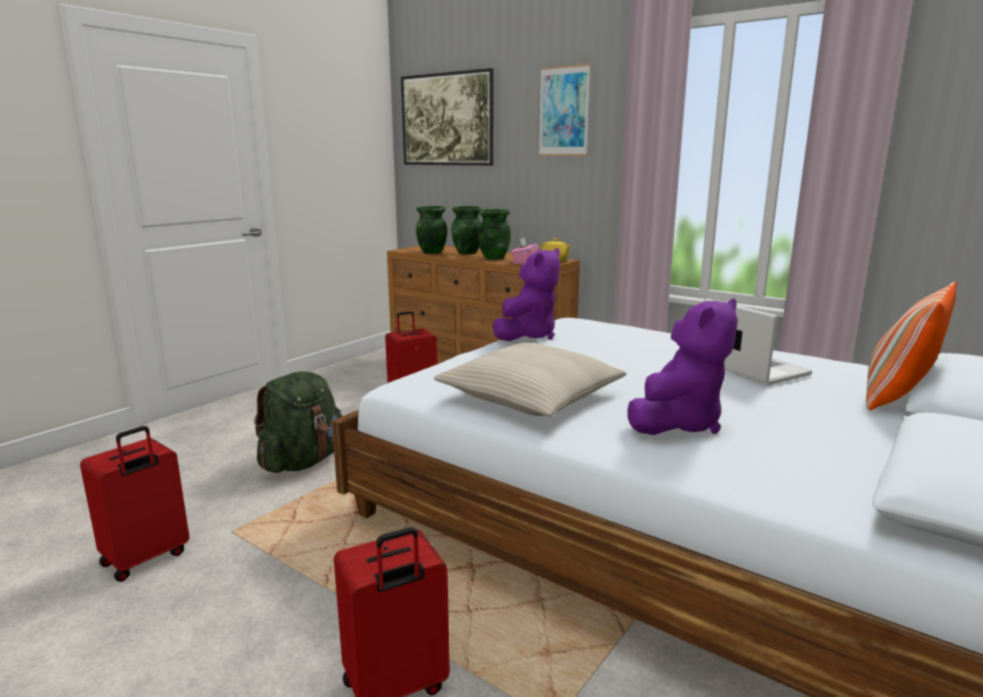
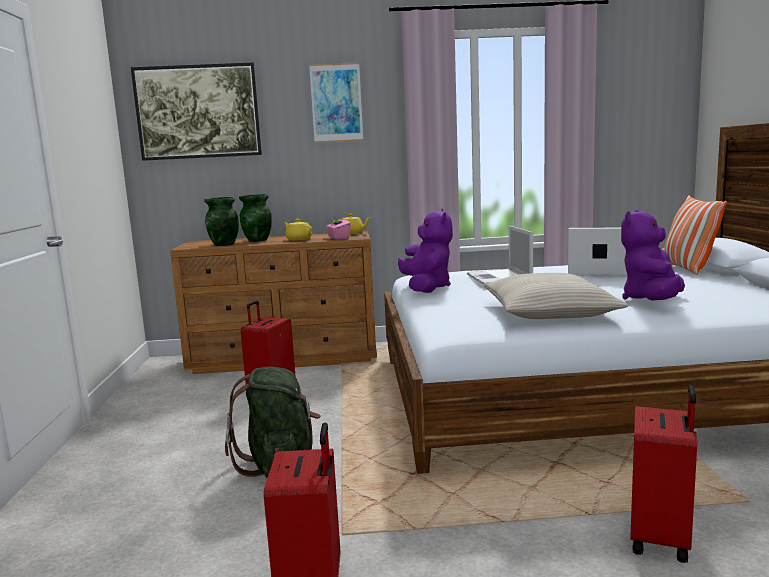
camera: 40 degrees left, 5 degrees down
green vase [478,209,511,260] -> yellow teapot [284,219,312,241]
purple plush toy [628,298,738,435] -> purple plush toy turned 150 degrees counterclockwise [621,210,685,301]
none -> laptop [467,226,533,285]

